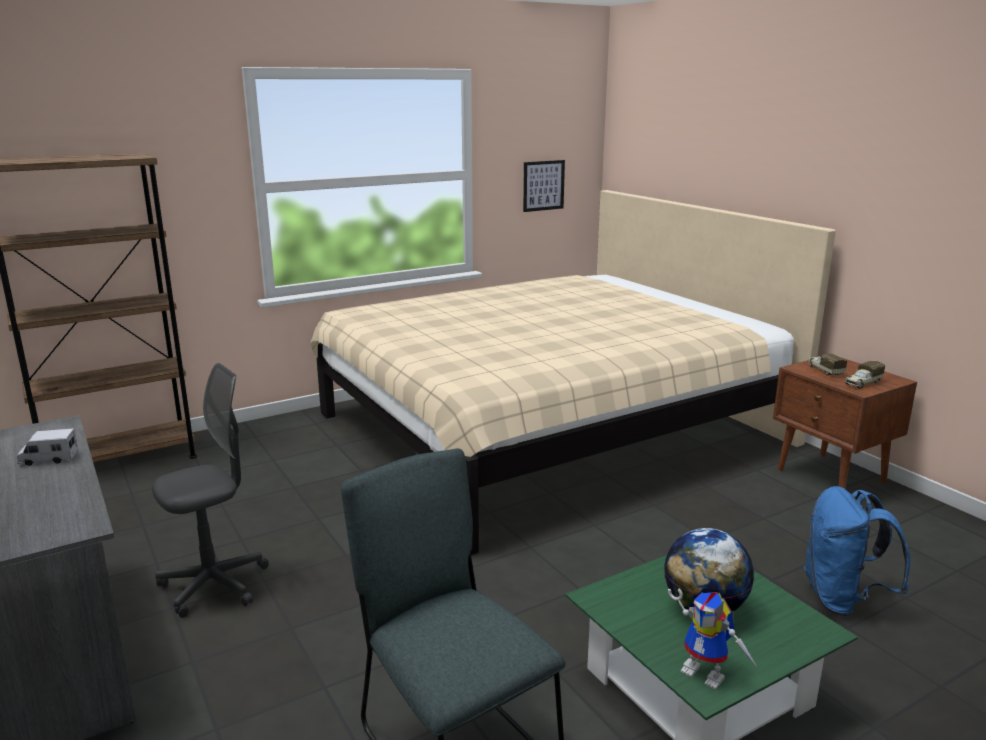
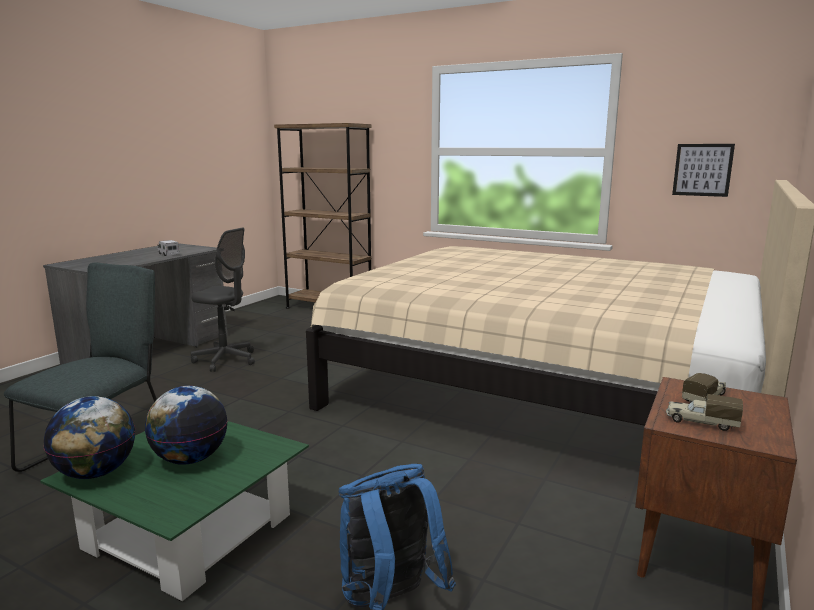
camera: 60 degrees right, 5 degrees down
toy robot [668,588,756,690] -> globe [44,396,135,479]

